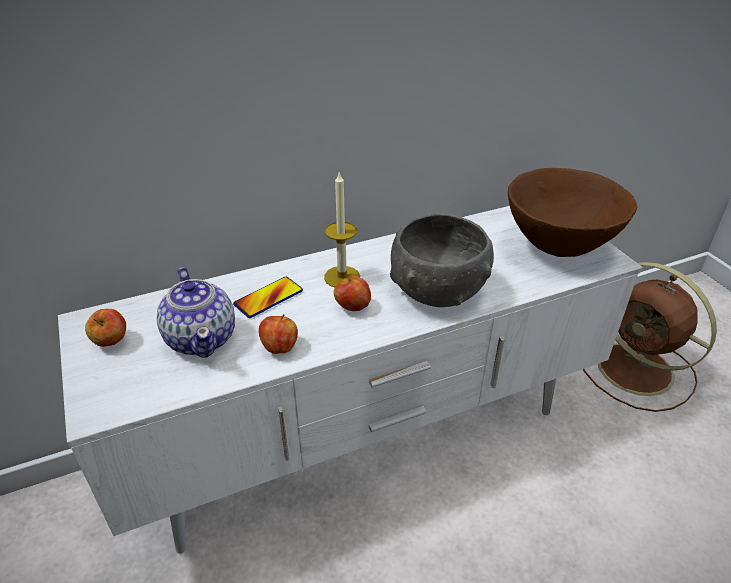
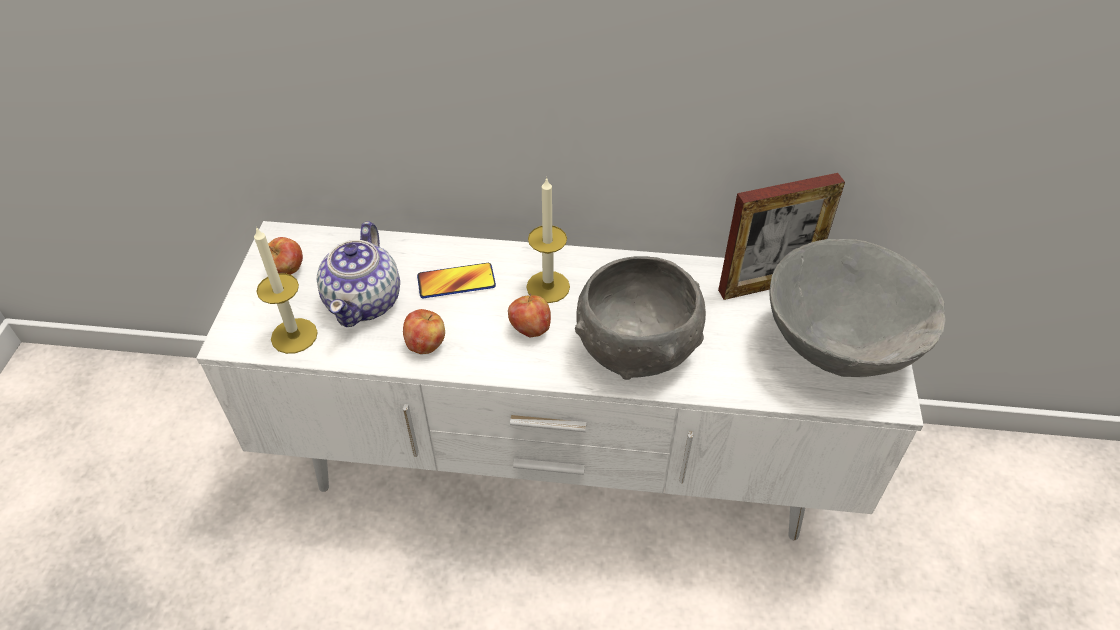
camera: 30 degrees right, 10 degrees up
brown bowl [508,168,638,257] -> grey bowl [769,239,946,377]
brown fan [583,262,717,412] -> none
none -> candle [254,226,318,354]
none -> picture frame [718,173,845,300]

